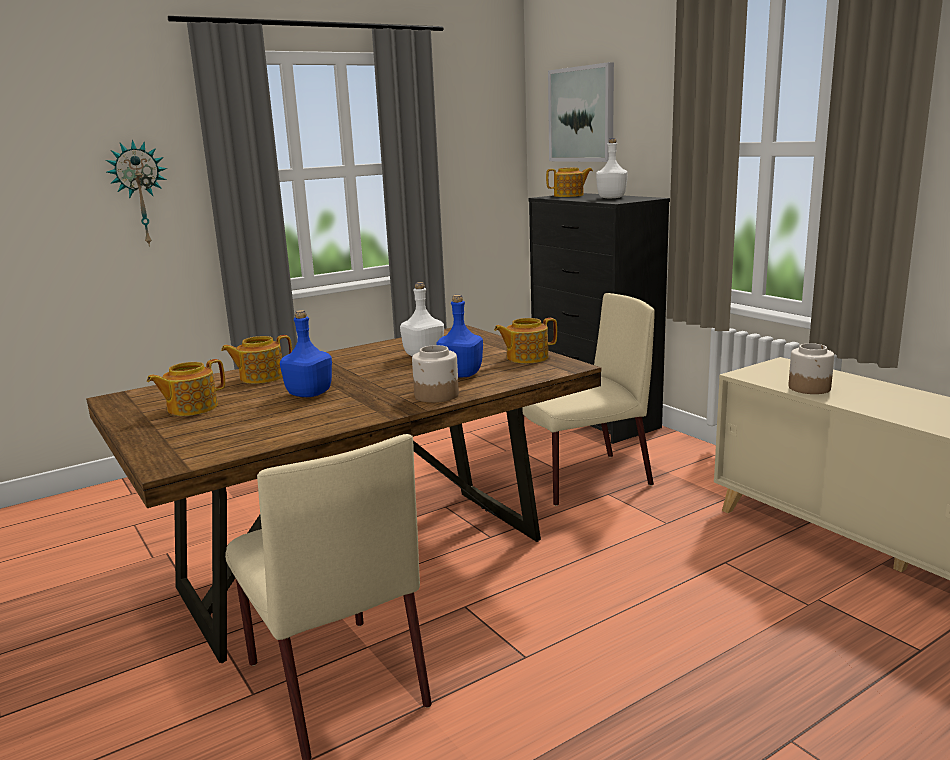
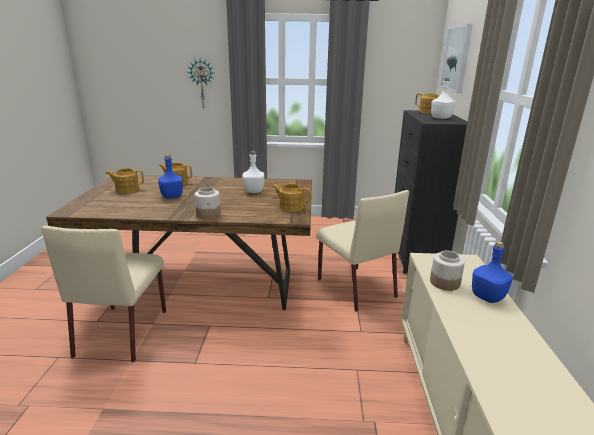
camera: 35 degrees right, 5 degrees up
blue bottle [437,295,483,377] -> blue bottle moved to [472,241,513,303]
beige chair [523,293,655,506] -> beige chair turned 45 degrees clockwise [316,190,409,312]

